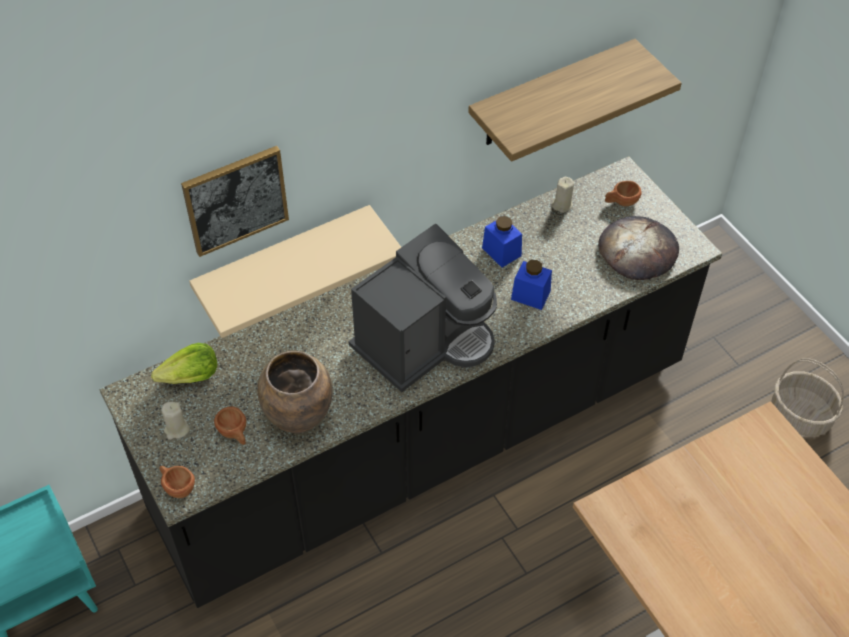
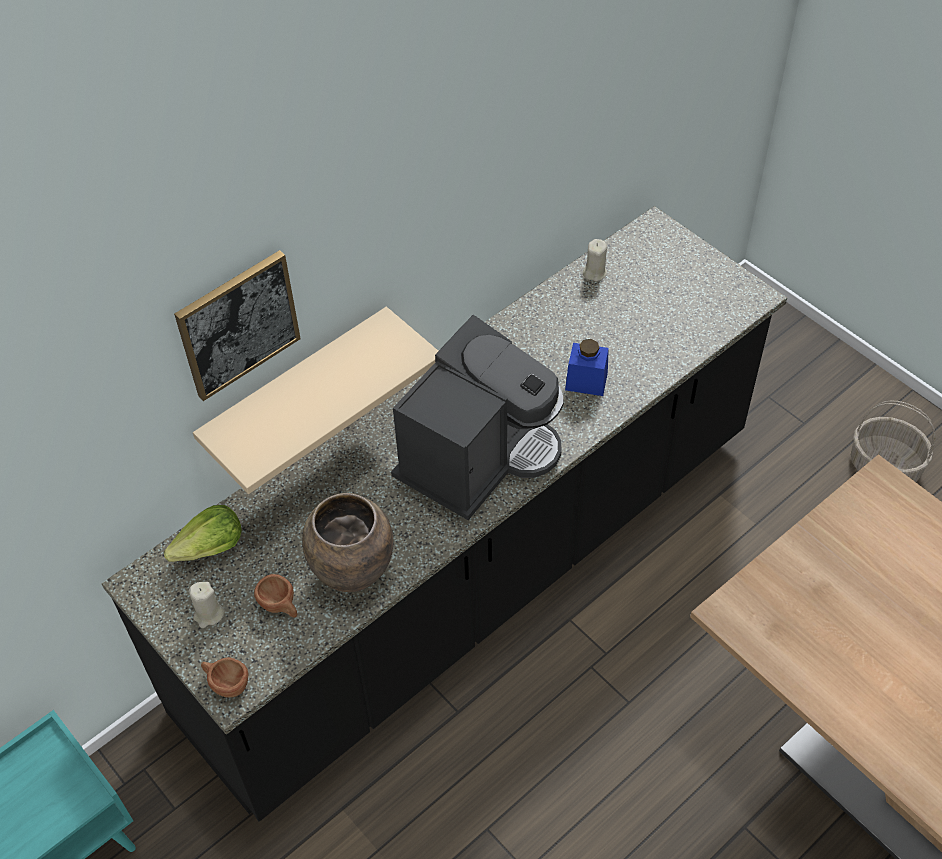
camera: 10 degrees left, 0 degrees up
shelf [468,39,682,162] -> none
blue jar [482,216,522,268] -> none
bread [598,216,679,280] -> none
brown cup [605,181,642,206] -> none

